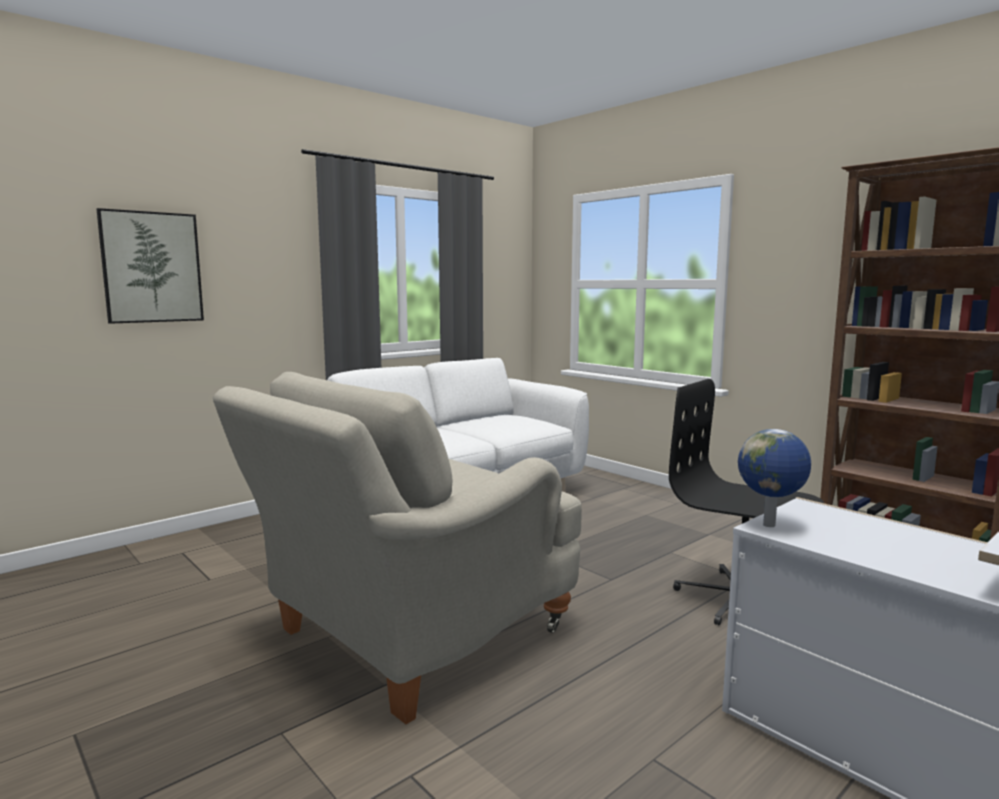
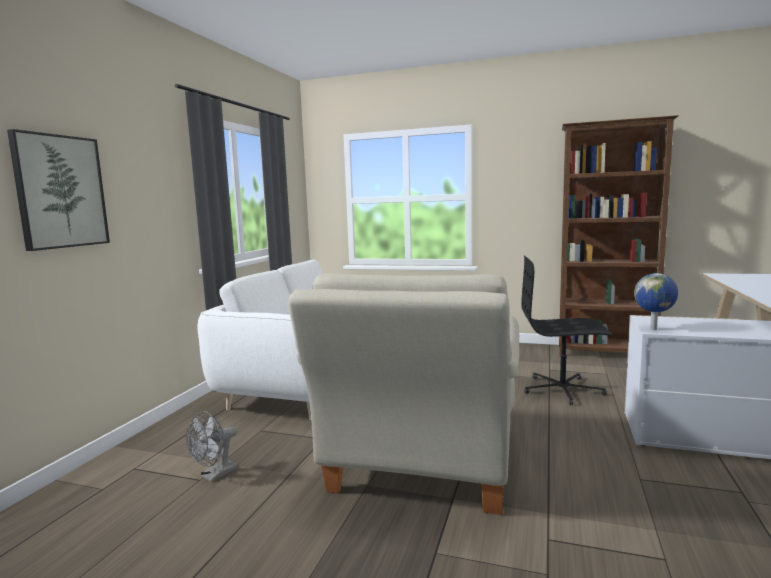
camera: 30 degrees left, 0 degrees up
none -> grey fan [186,411,238,482]

